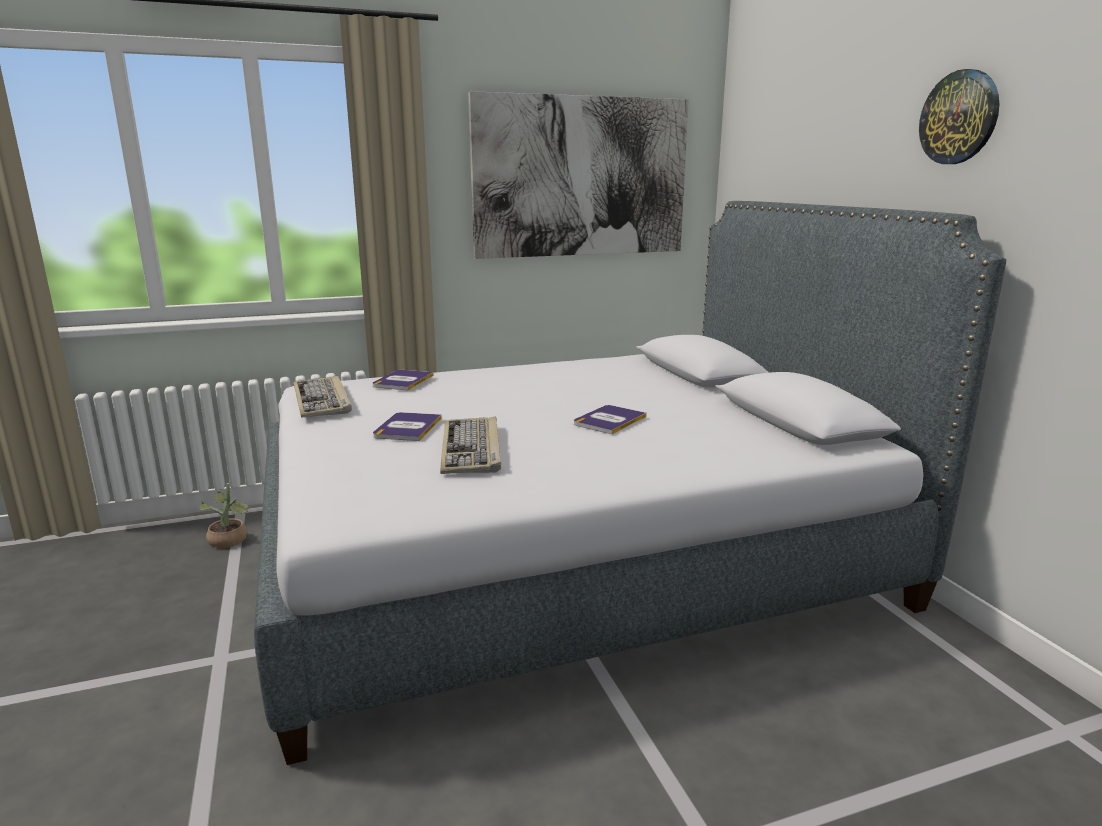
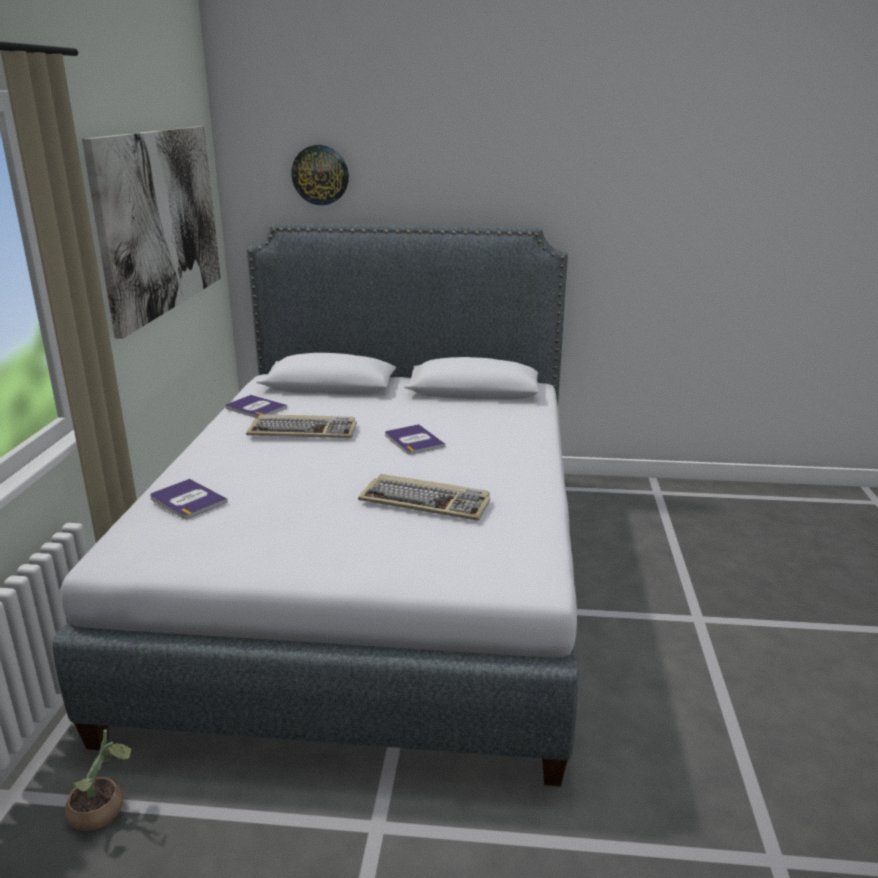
camera: 65 degrees left, 5 degrees up
keyboard [293,376,352,418] -> keyboard moved to [246,415,357,438]
book [373,412,442,441] -> book moved to [226,395,287,418]
wall clock [919,69,999,164] -> wall clock moved to [291,145,349,205]

